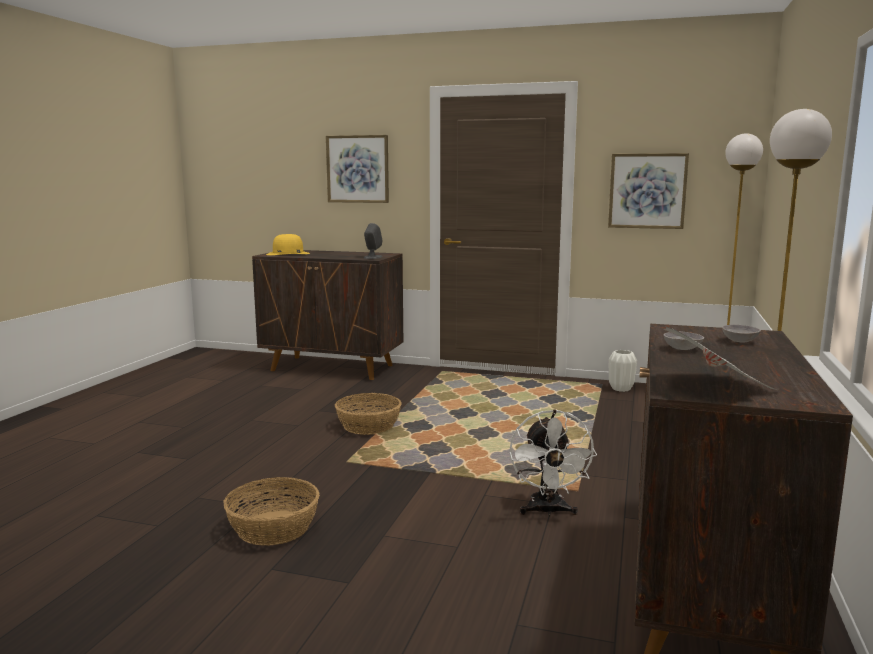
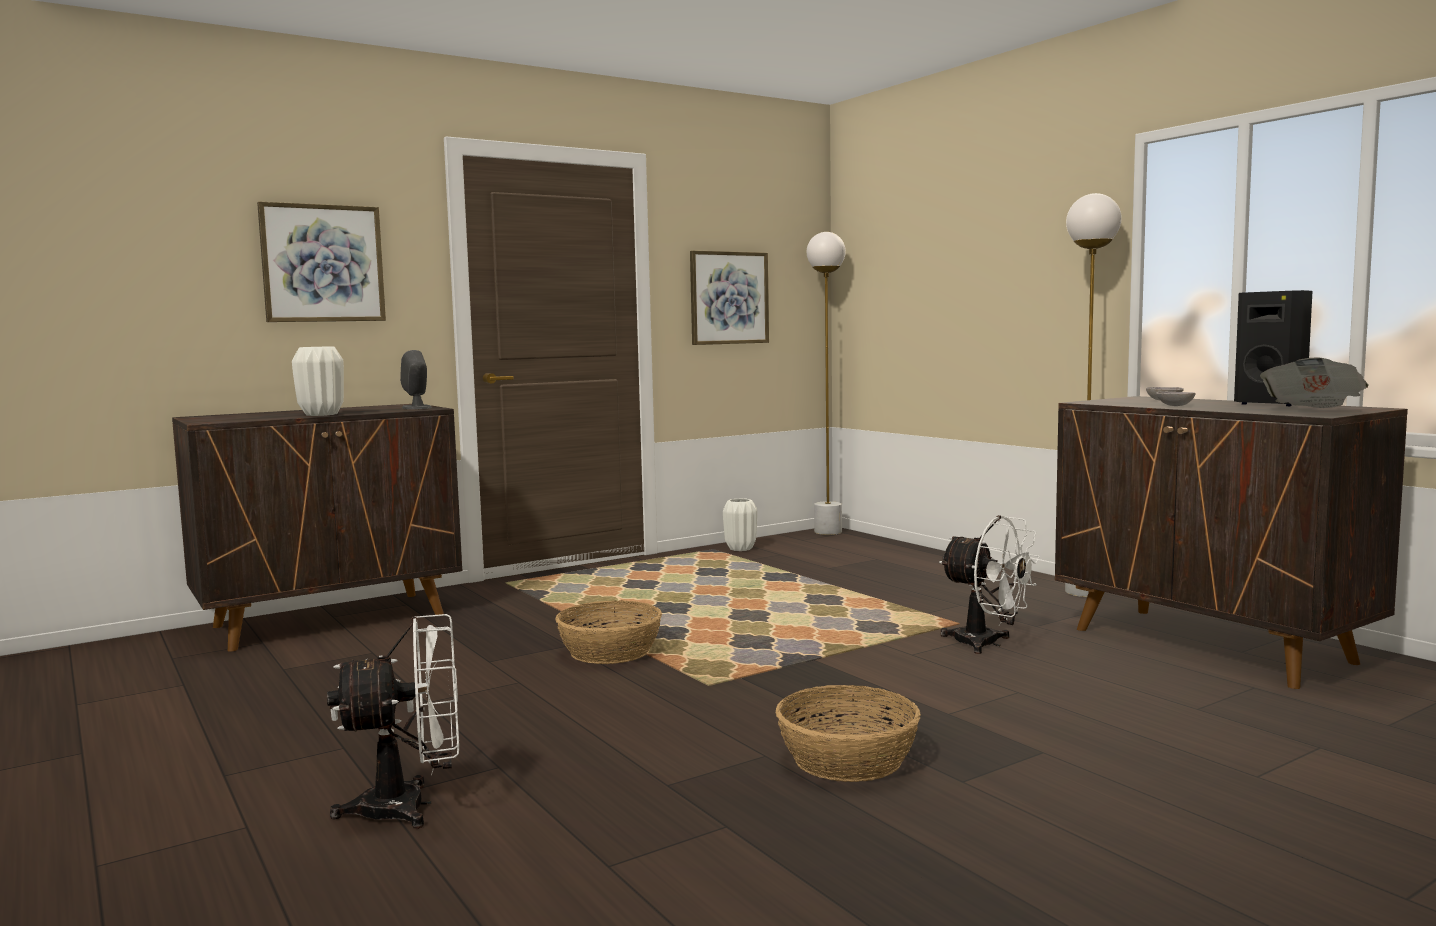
camera: 50 degrees left, 5 degrees down
yellow hat [266,234,310,255] -> none
none -> white vase [292,346,344,416]
none -> white fan [327,614,459,829]
none -> black speaker [1234,290,1313,406]

